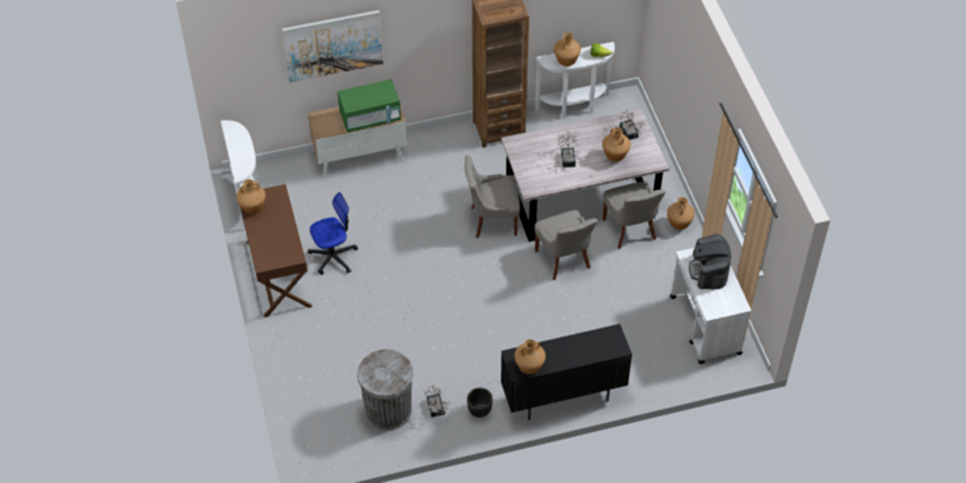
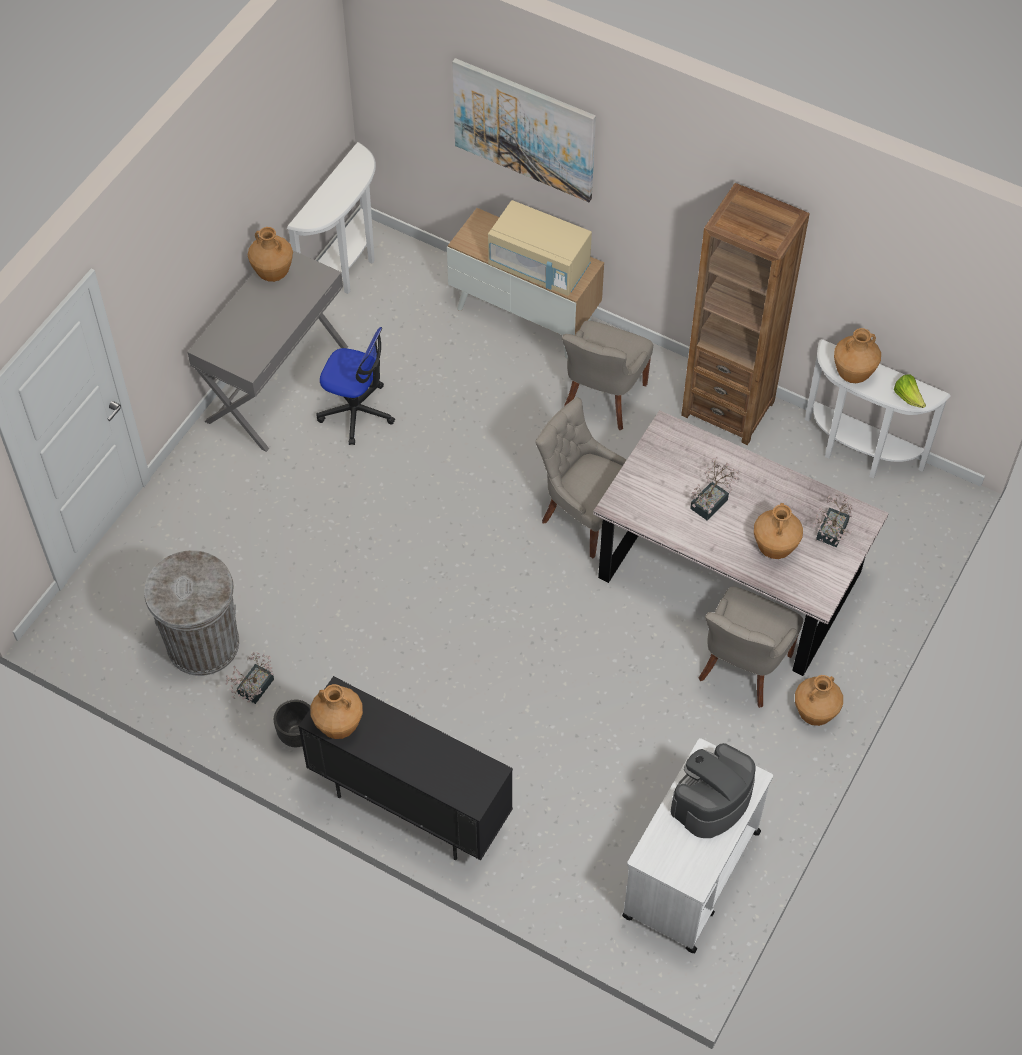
camera: 45 degrees right, 5 degrees up
brown desk [240,184,312,317] -> grey desk [187,251,348,452]
green microwave [338,79,401,132] -> beige microwave [488,200,592,296]
grey chair [534,210,598,280] -> grey chair moved to [562,320,653,430]

